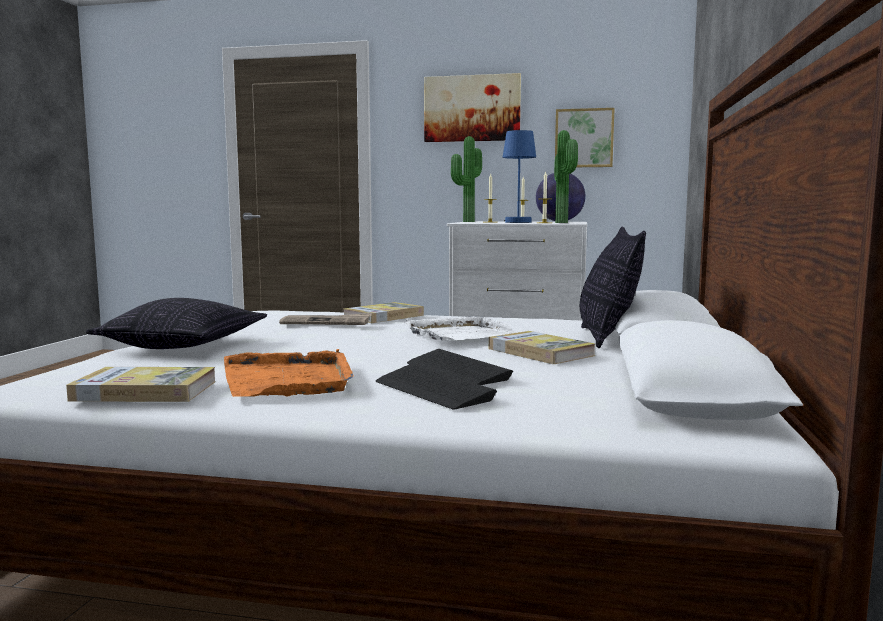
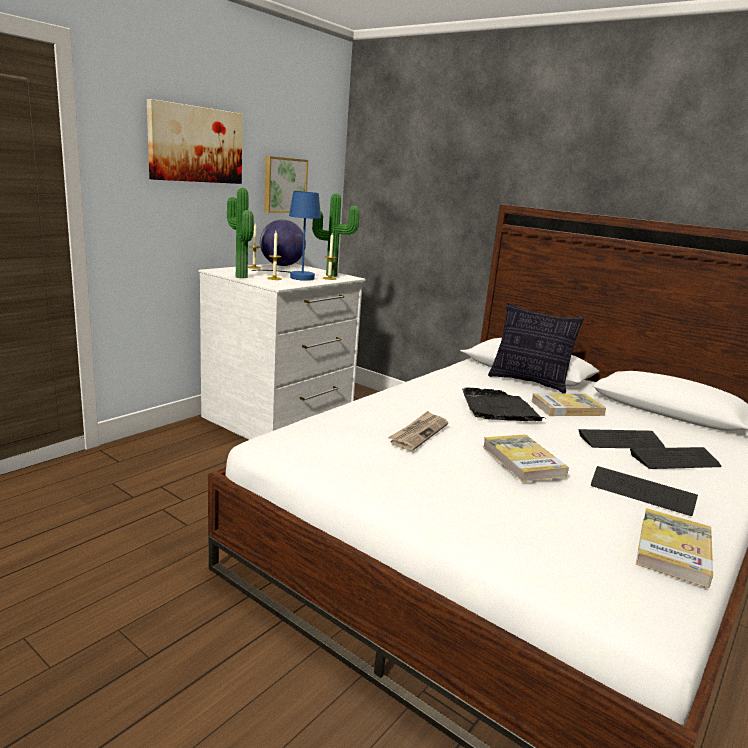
camera: 65 degrees left, 10 degrees up
pillow [86,298,267,349] -> none
orange tray [224,349,354,397] -> keyboard [591,466,698,516]
book [344,302,424,323] -> book moved to [483,434,569,482]
white tray [404,316,516,341] -> black tray [462,387,545,421]

